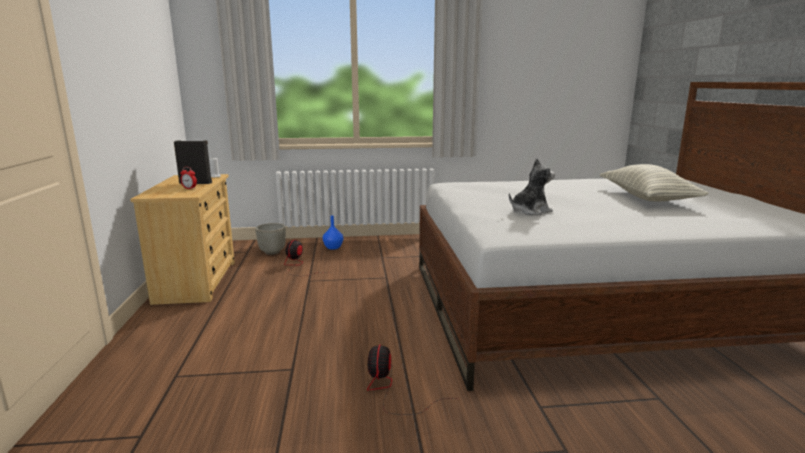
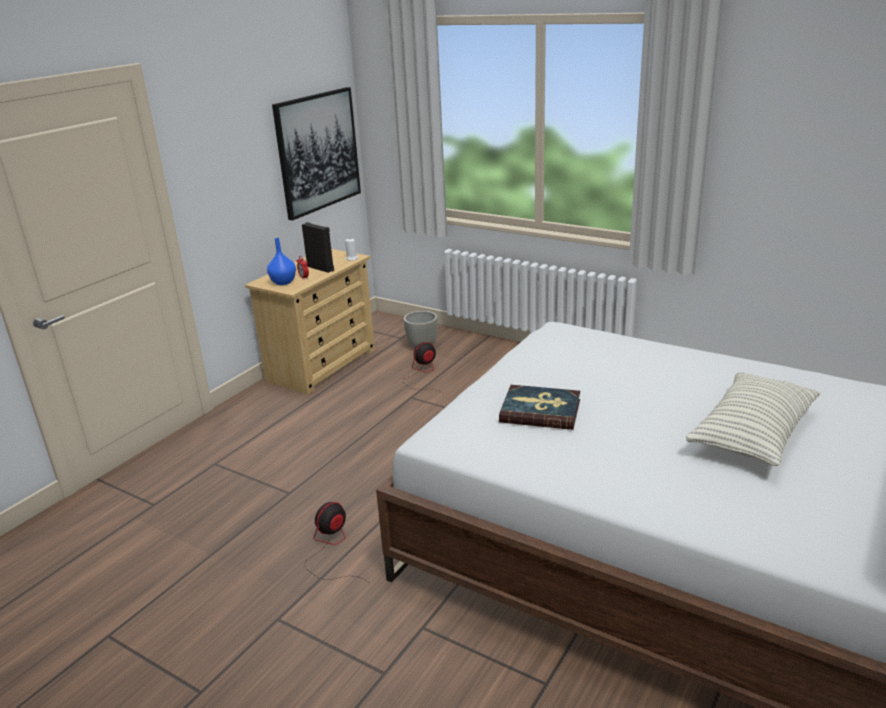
camera: 40 degrees right, 10 degrees up
blue vase [323,215,343,250] -> blue vase moved to [267,238,296,285]
plush toy [509,158,555,215] -> book [499,385,580,430]
none -> picture [272,87,361,221]

